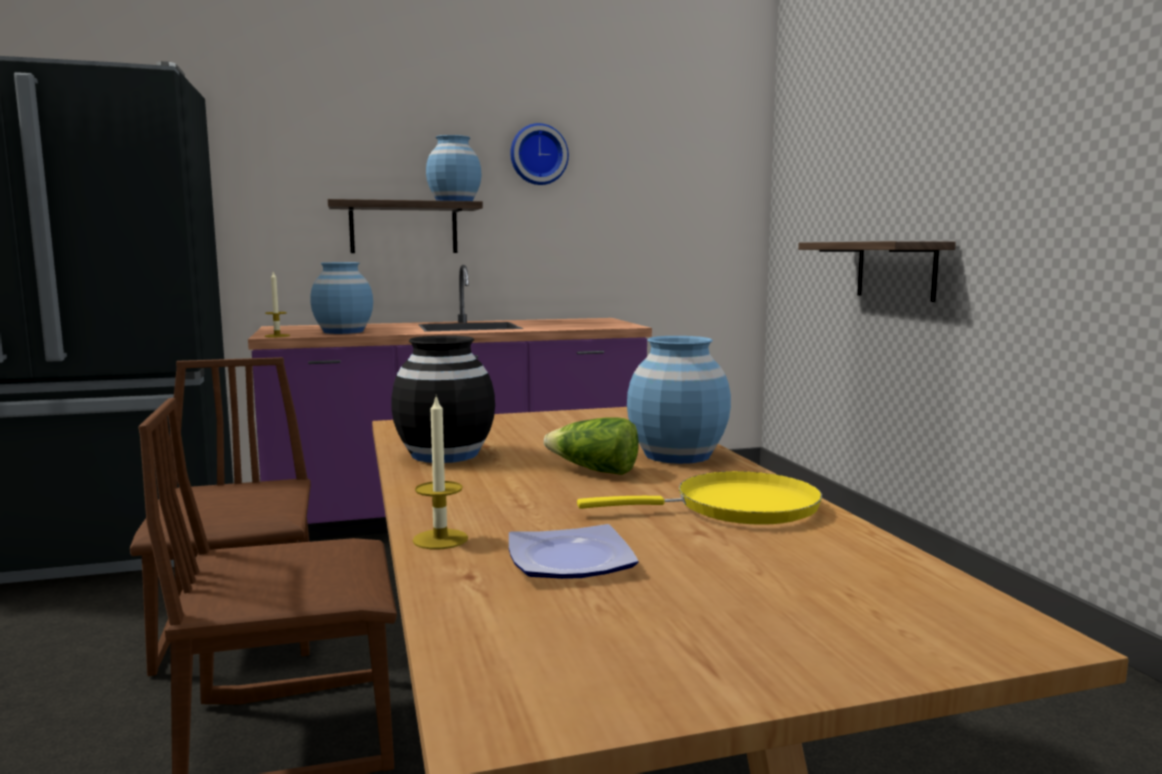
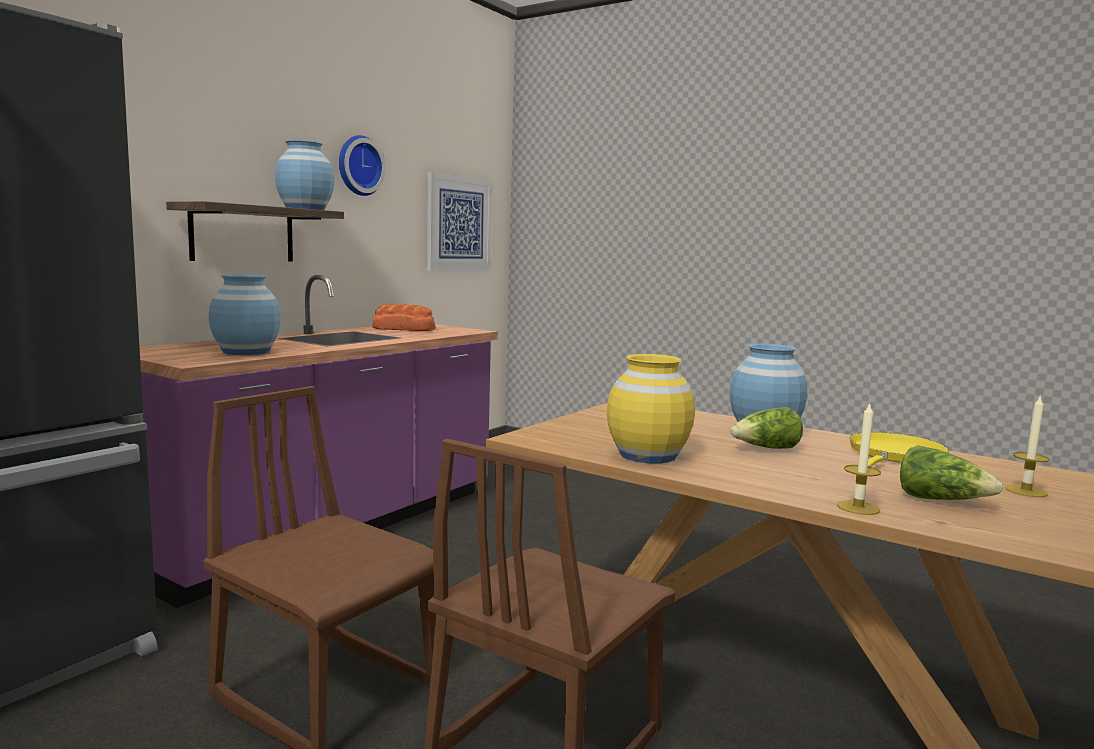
camera: 40 degrees left, 0 degrees up
candle [265,272,290,337] -> candle moved to [1005,394,1050,497]
black vase [391,335,495,463] -> yellow vase [607,354,695,463]
plate [509,524,639,579] -> lettuce [900,445,1003,500]
shelf [798,241,956,302] -> none
none -> bread [372,304,435,331]
none -> picture [427,172,493,271]

